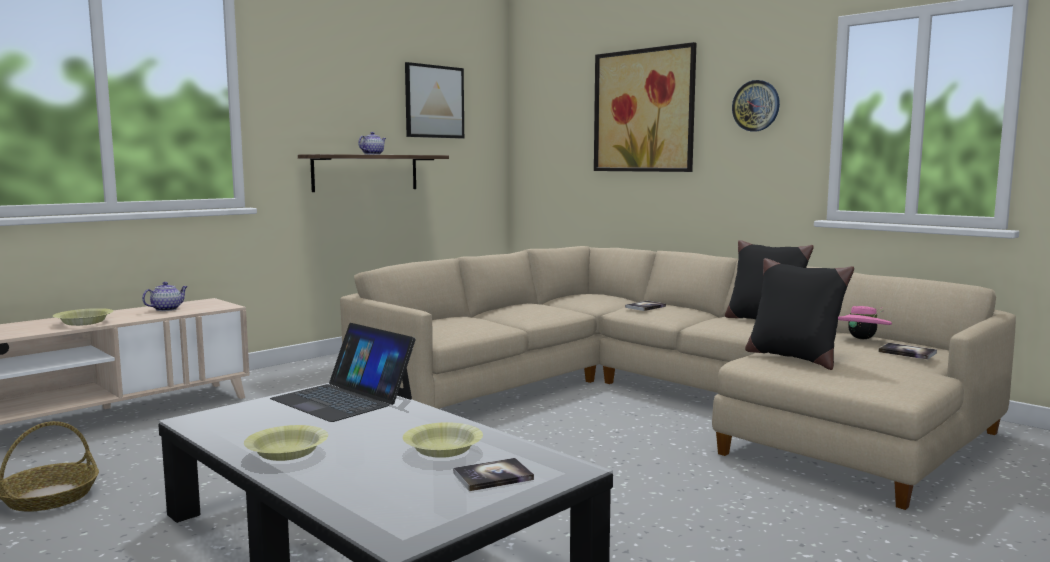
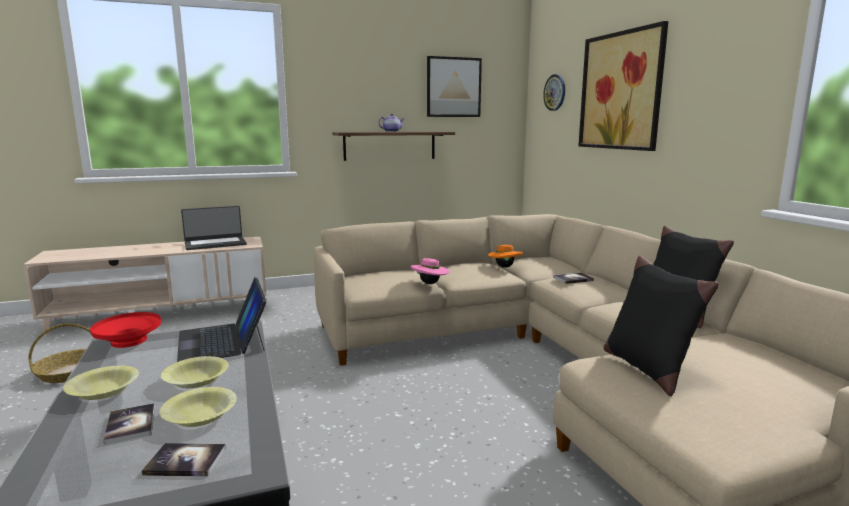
camera: 25 degrees right, 5 degrees up
yellow bowl [53,308,113,326] -> yellow bowl moved to [161,356,229,388]
teapot [142,282,188,311] -> laptop [181,206,247,250]
wall clock [732,80,780,132] -> wall clock moved to [543,74,565,111]
pink hat [838,306,892,339] -> pink hat moved to [411,258,450,284]
book [878,343,937,360] -> book moved to [103,403,155,445]
none -> red bowl [90,312,161,348]
none -> orange hat [488,243,523,268]

